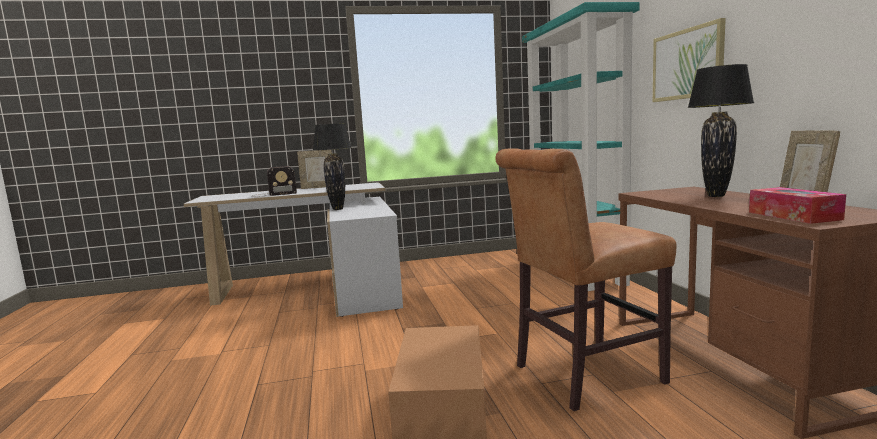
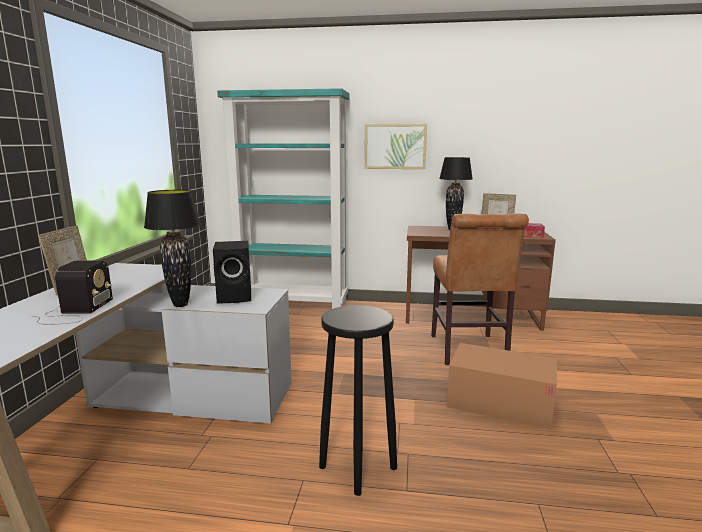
camera: 70 degrees left, 5 degrees up
none -> black speaker [213,241,251,303]
none -> black stool [319,305,397,496]

